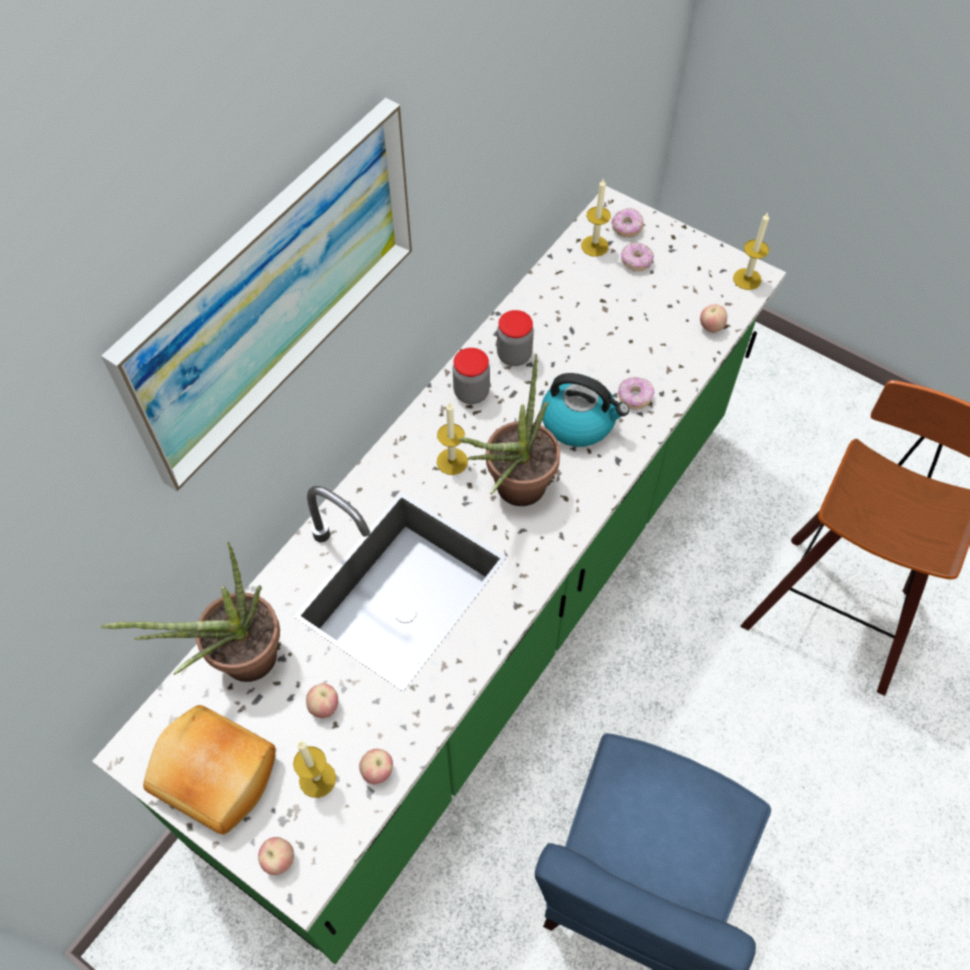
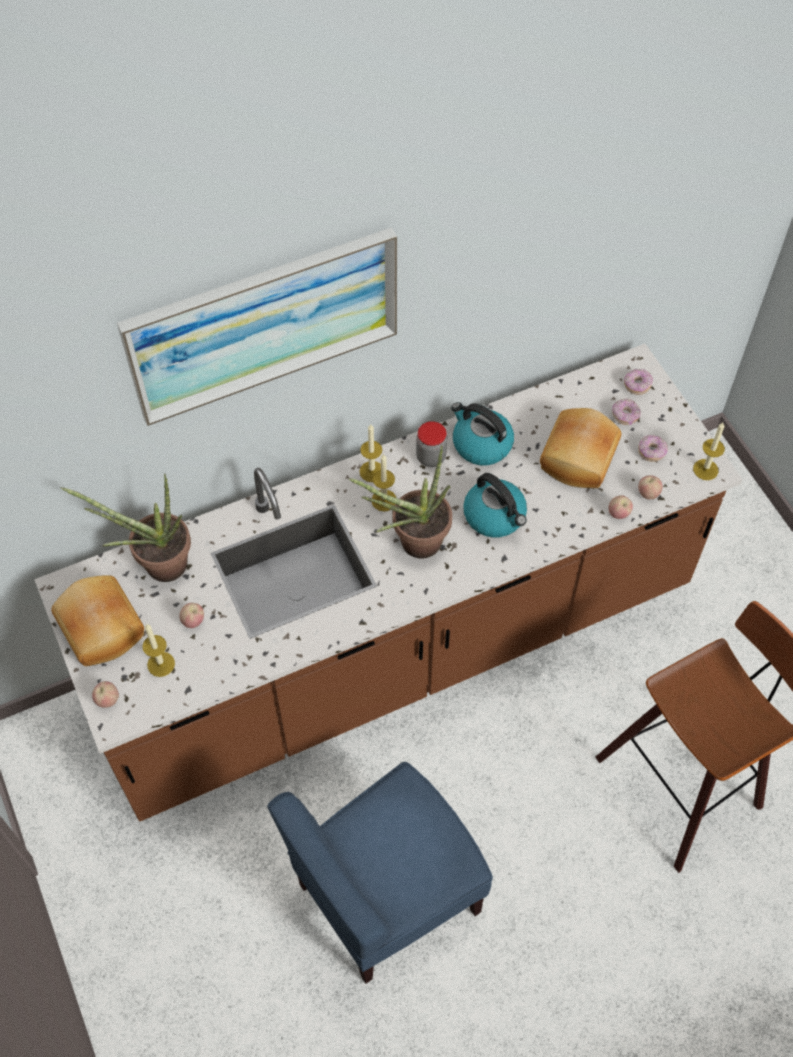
camera: 30 degrees right, 0 degrees up
green counter [92,186,786,964] -> brown counter [34,344,743,822]
apple [359,749,393,784] -> apple moved to [609,495,633,519]
jar [497,310,534,366] -> kettle [451,402,514,466]
candle [581,179,611,257] -> candle moved to [359,424,382,482]
donut [618,377,654,410] -> donut moved to [638,435,668,462]
none -> bread [540,408,622,488]

